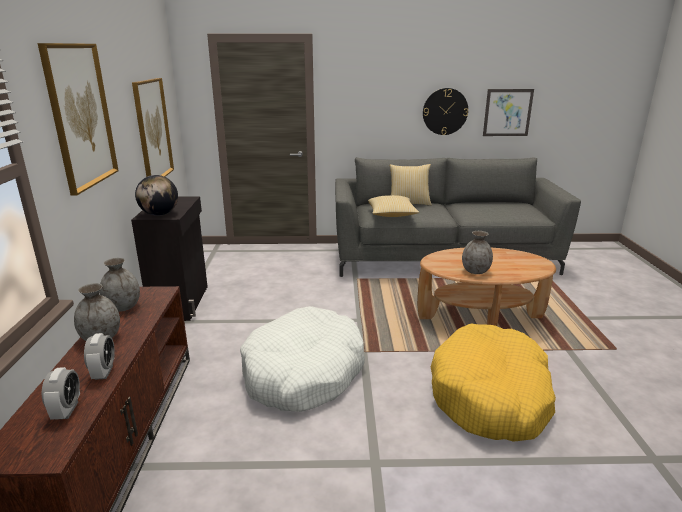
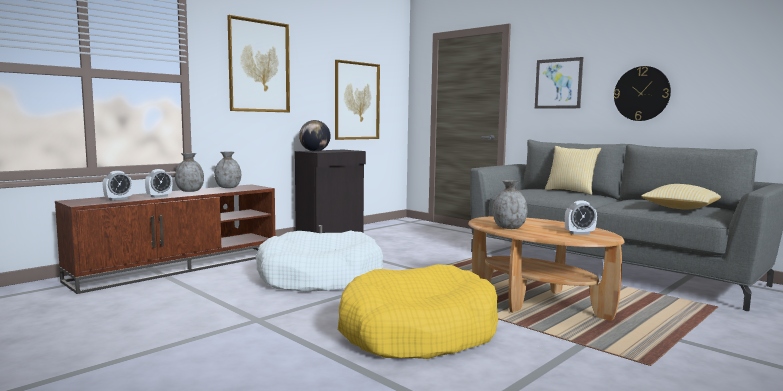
camera: 45 degrees right, 15 degrees down
pillow [368,195,419,217] -> pillow moved to [641,184,721,209]
picture [483,89,534,136] -> picture moved to [535,57,583,109]
none -> alarm clock [565,200,597,235]

